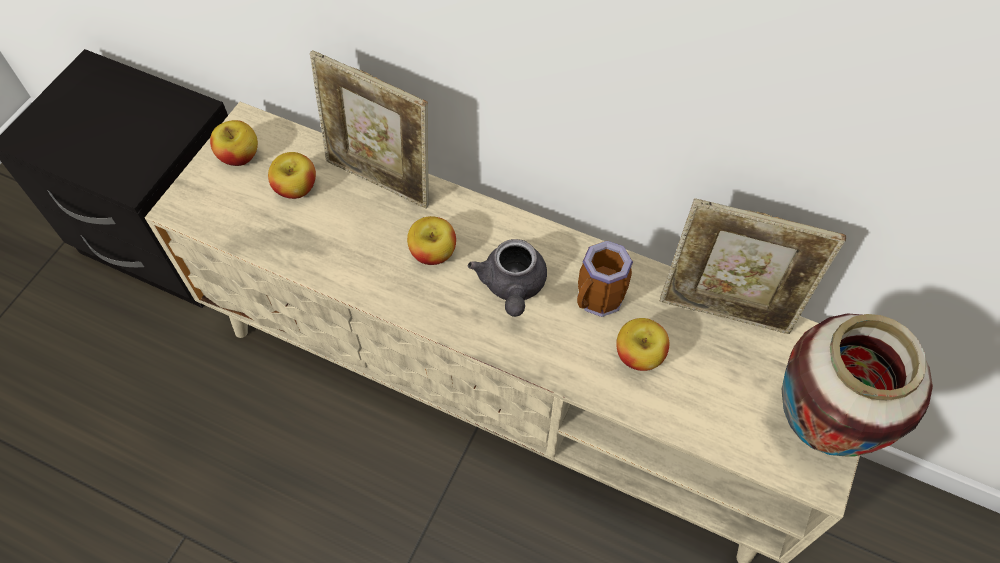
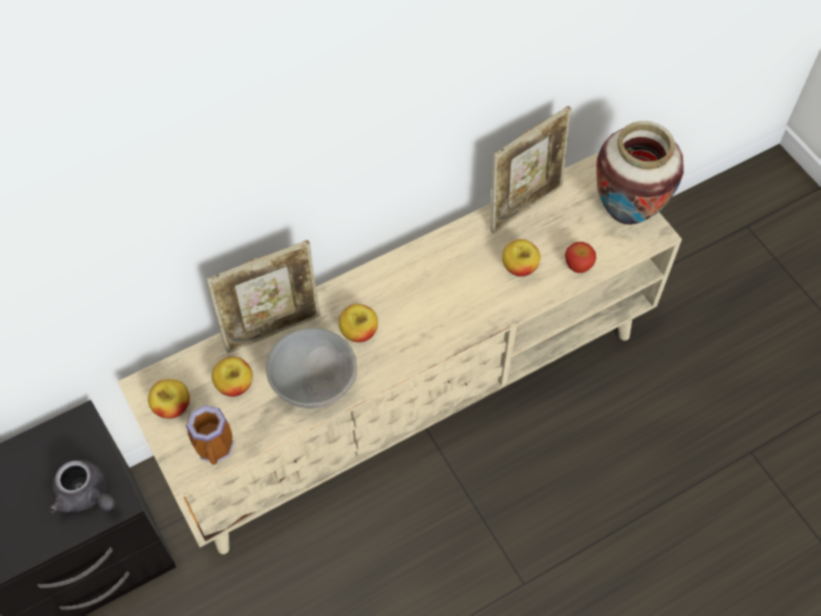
camera: 55 degrees left, 0 degrees up
grey teapot [468,239,547,317] -> grey teapot moved to [50,460,116,513]
mug [577,240,633,317] -> mug moved to [186,405,234,465]
none -> grey bowl [266,328,357,409]
none -> apple [565,242,596,273]

